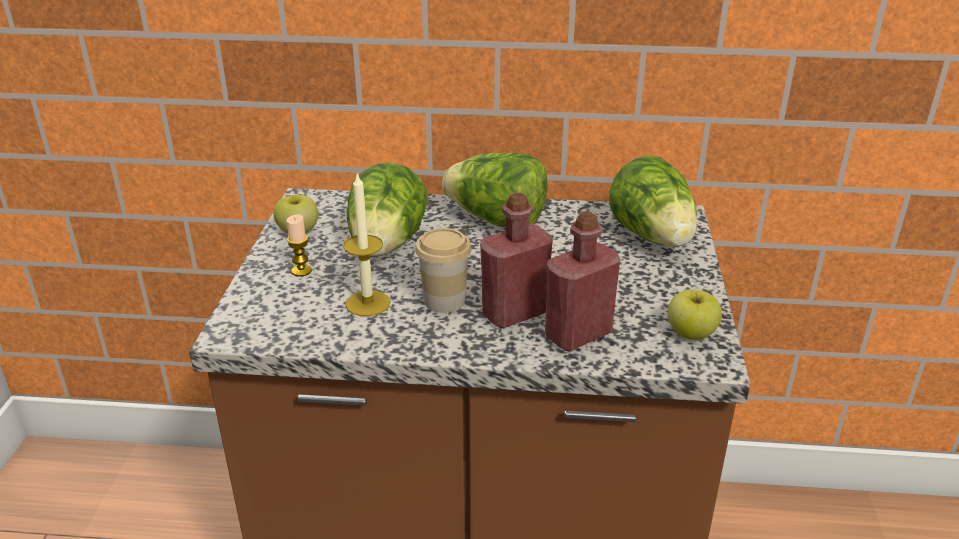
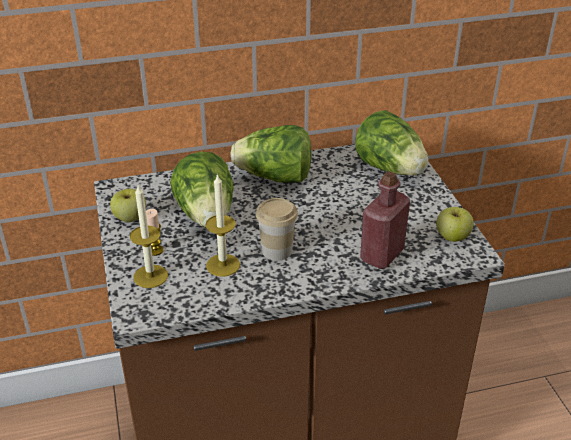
camera: 20 degrees left, 5 degrees up
red bottle [480,193,553,328] -> none
none -> candle [130,185,168,288]

